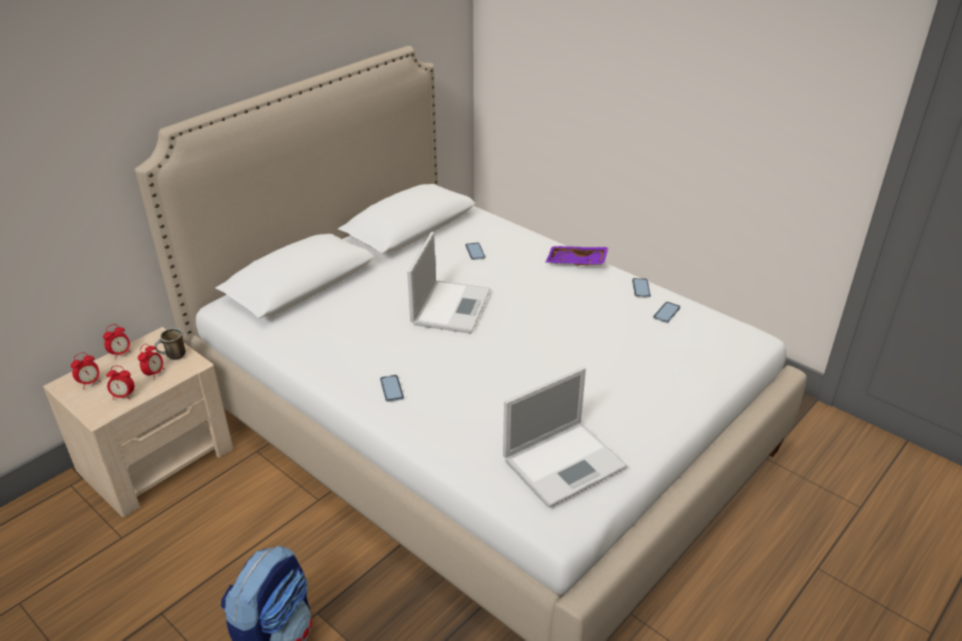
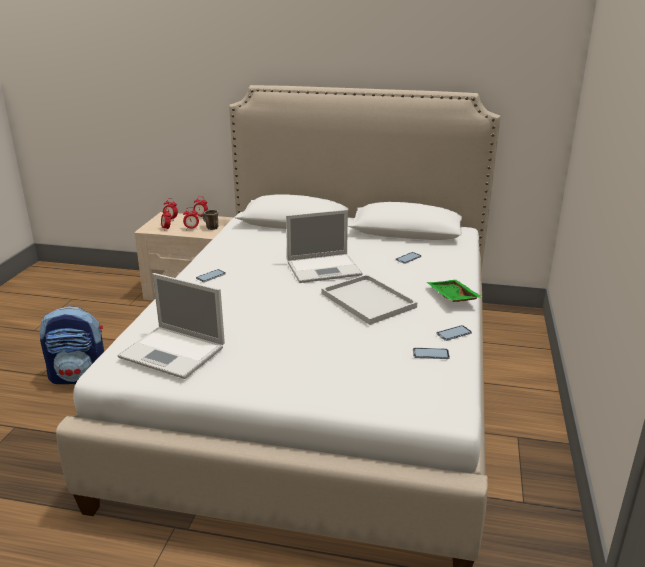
camera: 60 degrees right, 10 degrees down
purple tray [546,246,609,266] -> green tray [427,280,482,302]
none -> white tray [322,274,417,325]

